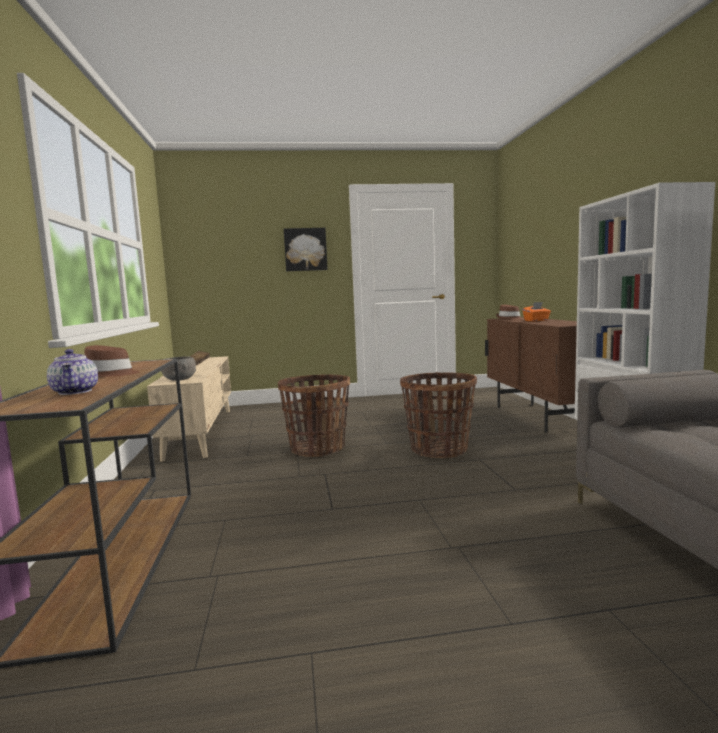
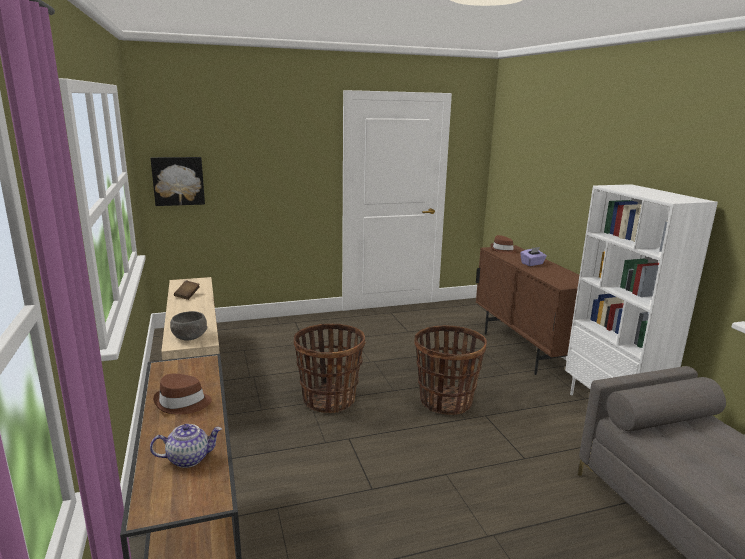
camera: 10 degrees left, 10 degrees up
teapot [47,349,98,395] -> teapot turned 75 degrees counterclockwise [150,424,222,468]
picture [284,228,328,271] -> picture moved to [150,157,205,206]
orange tissue box [522,302,551,321] -> purple tissue box [520,247,547,266]

